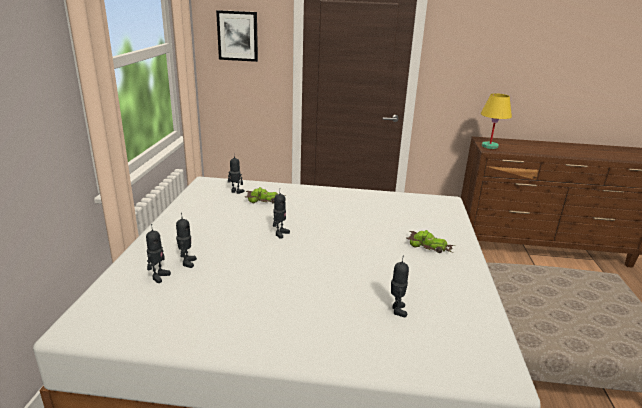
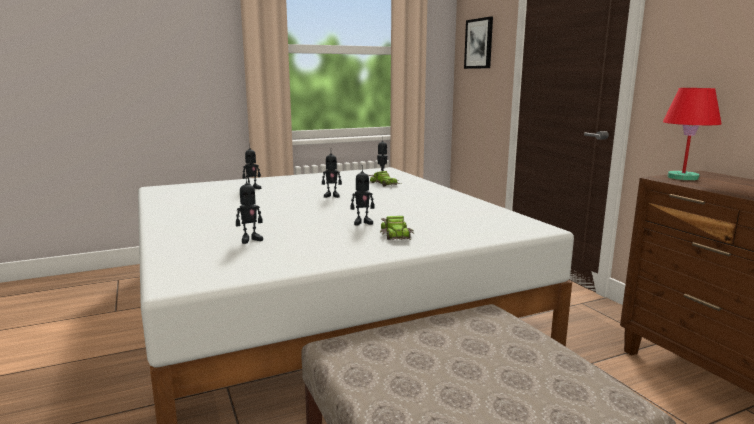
camera: 60 degrees right, 10 degrees down
toy robot [146,224,171,283] -> toy robot moved to [350,165,375,226]
yellow table lamp [481,93,512,149] -> red table lamp [663,88,722,181]

